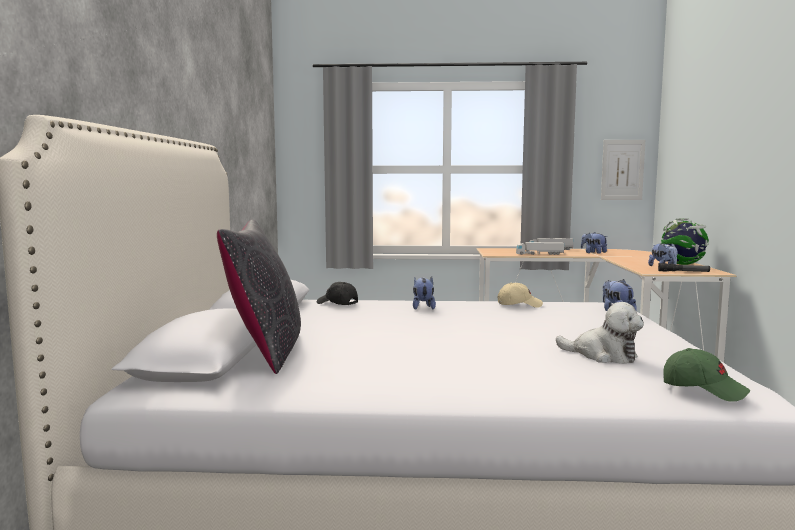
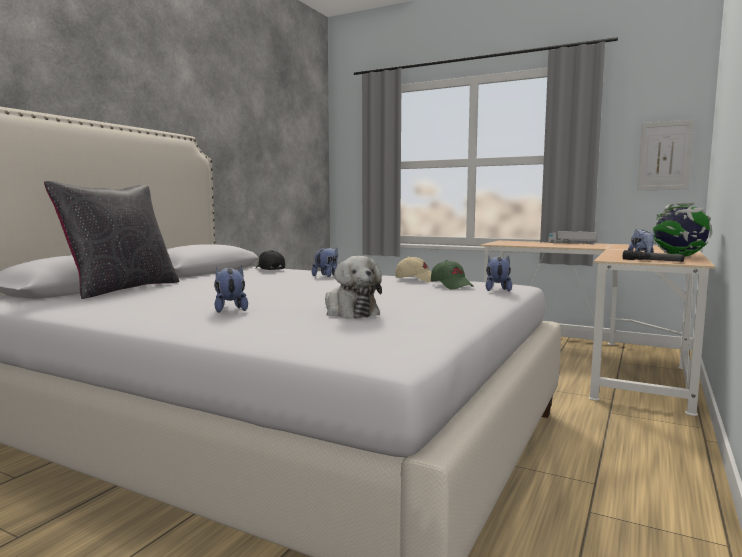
camera: 25 degrees right, 0 degrees up
toy truck [516,242,564,255] -> none
plush toy [581,232,608,254] -> plush toy moved to [214,266,248,313]
green cap [663,348,750,402] -> green cap moved to [431,260,474,289]

